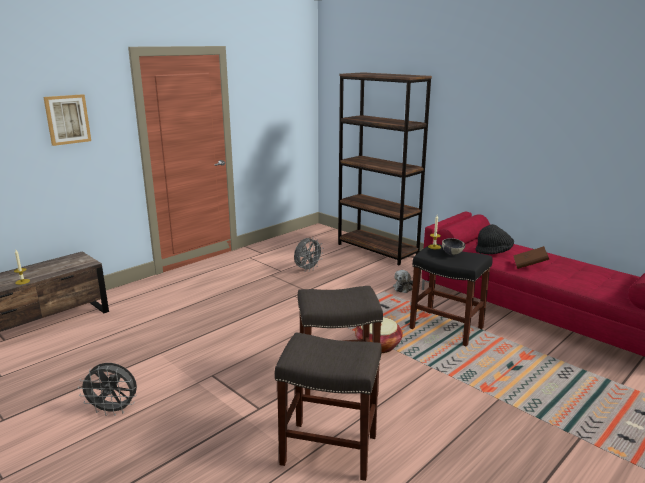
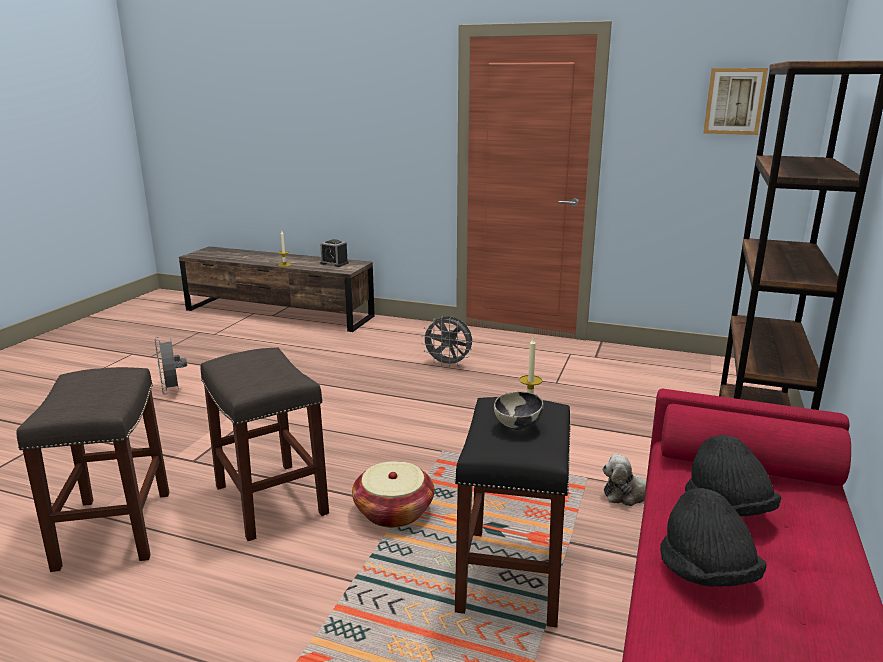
camera: 65 degrees right, 0 degrees up
picture [43,94,91,146] -> picture moved to [703,68,768,135]
grey fan [294,238,323,272] -> grey fan moved to [421,316,472,368]
brown book [513,246,549,269] -> black hat [660,488,767,587]
none -> alarm clock [320,239,349,267]

